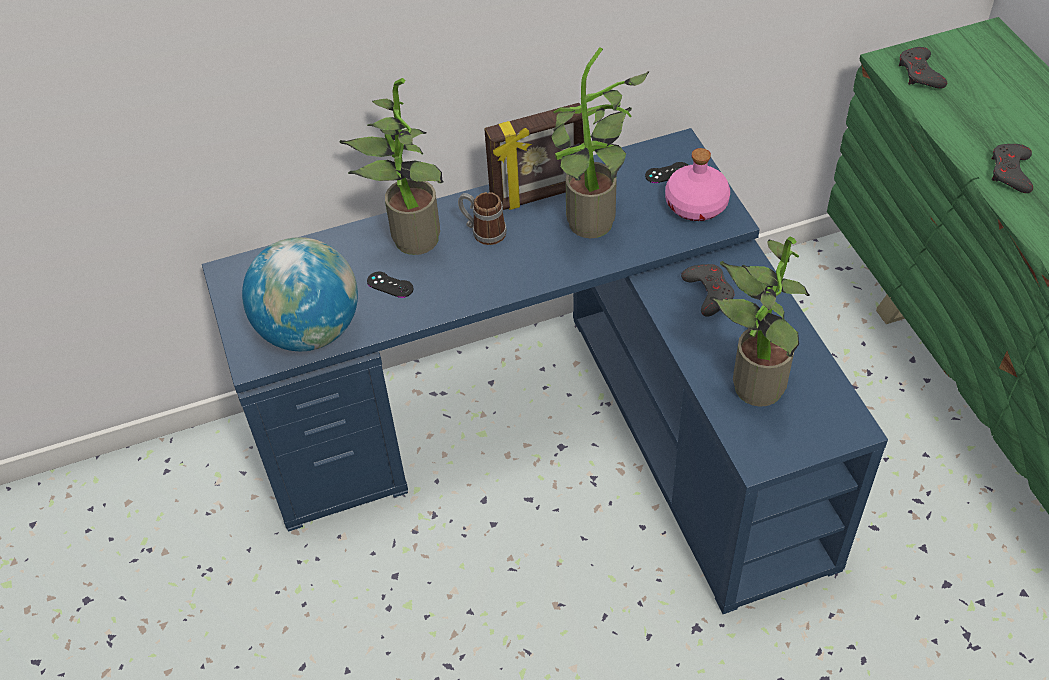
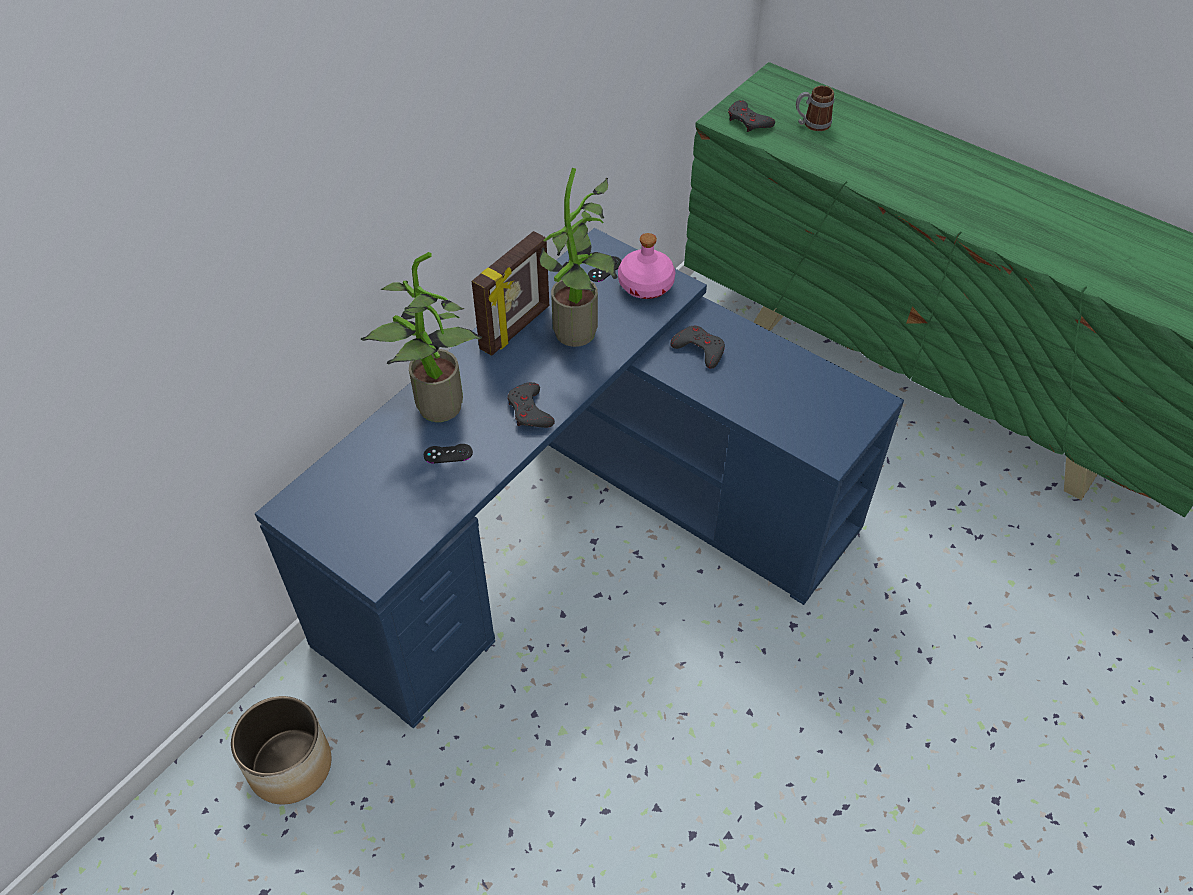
camera: 35 degrees left, 0 degrees up
globe [242,237,358,351] -> none
mug [458,192,507,245] -> mug moved to [796,86,834,131]
potted plant [709,237,810,407] -> none
grey game controller [992,144,1033,193] -> grey game controller moved to [507,382,555,428]
none -> planter [231,696,331,804]

